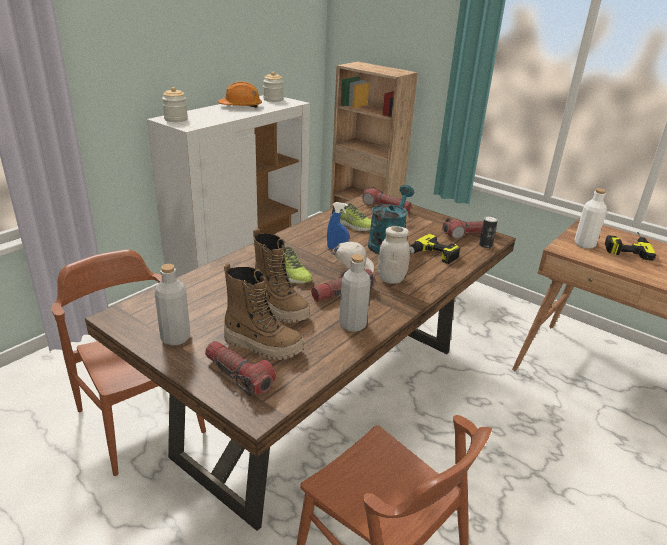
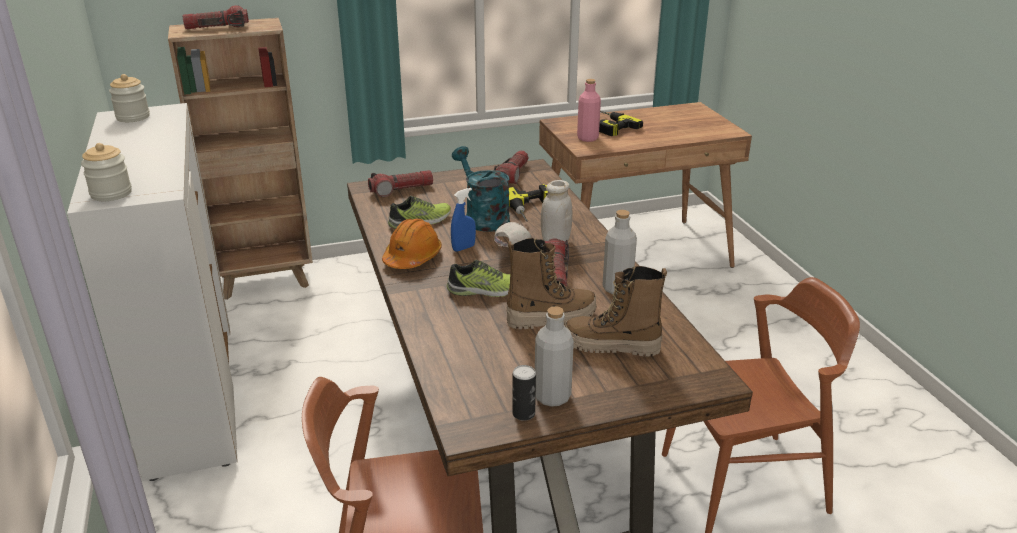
camera: 55 degrees left, 0 degrees up
flashlight [205,341,276,397] -> flashlight moved to [182,5,249,29]
orange hard hat [218,81,262,108] -> orange hard hat moved to [382,218,442,269]
boot [224,263,304,360] -> boot turned 135 degrees counterclockwise [565,266,667,357]
can [479,216,498,248] -> can moved to [513,365,536,421]
white bottle [575,188,607,249] -> pink bottle [577,79,601,142]

